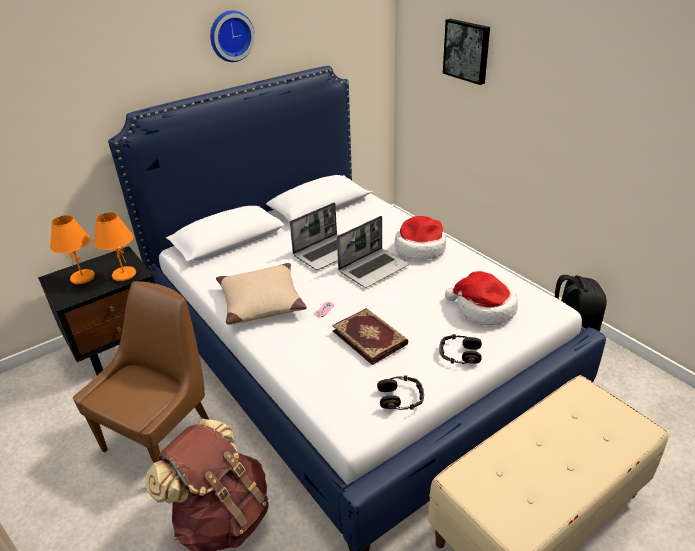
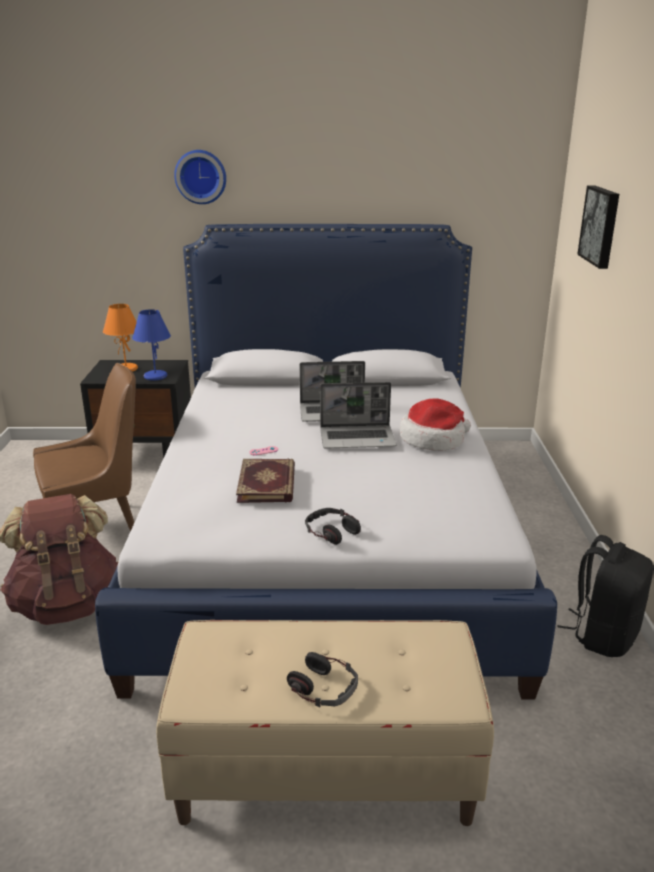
camera: 35 degrees right, 10 degrees down
orange table lamp [94,212,136,281] -> blue table lamp [132,309,171,381]
wall clock [210,10,255,62] -> wall clock moved to [174,150,226,204]
beige pillow [216,263,307,325] -> none
headphones [377,375,424,410] -> headphones moved to [287,652,358,707]
hat [445,271,518,325] -> none

